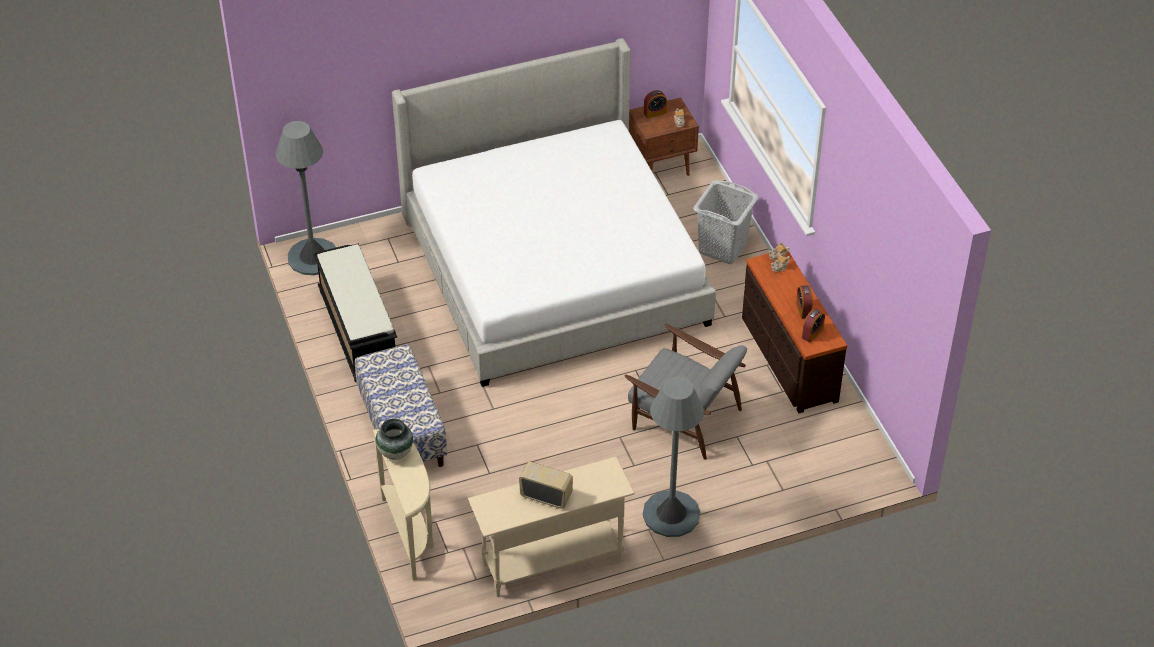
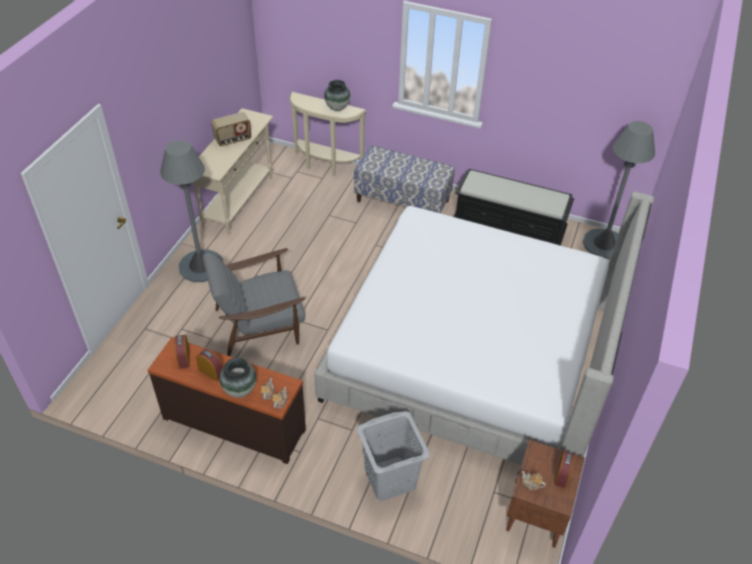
camera: 130 degrees right, 0 degrees up
none -> vase [219,358,257,398]

